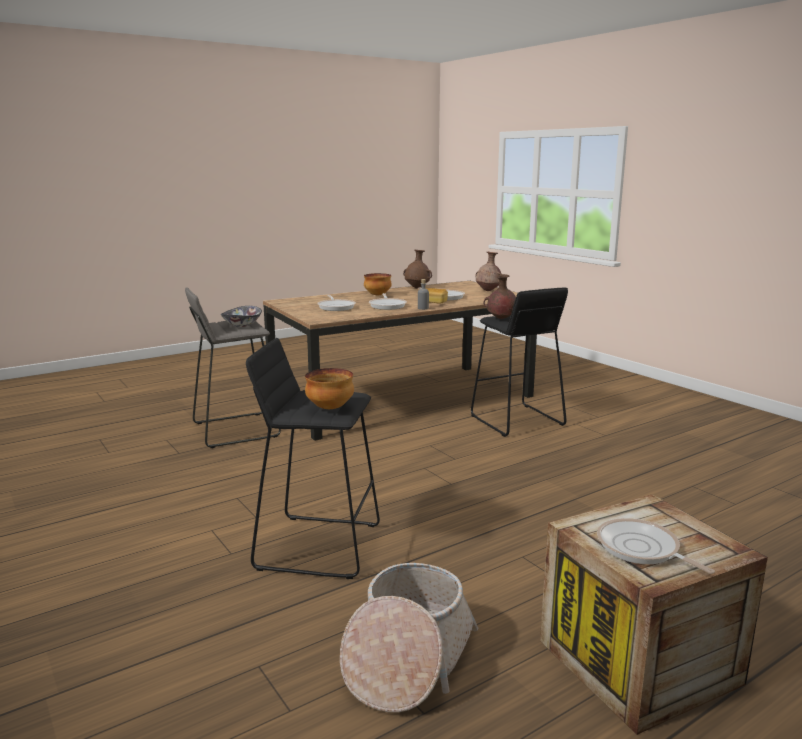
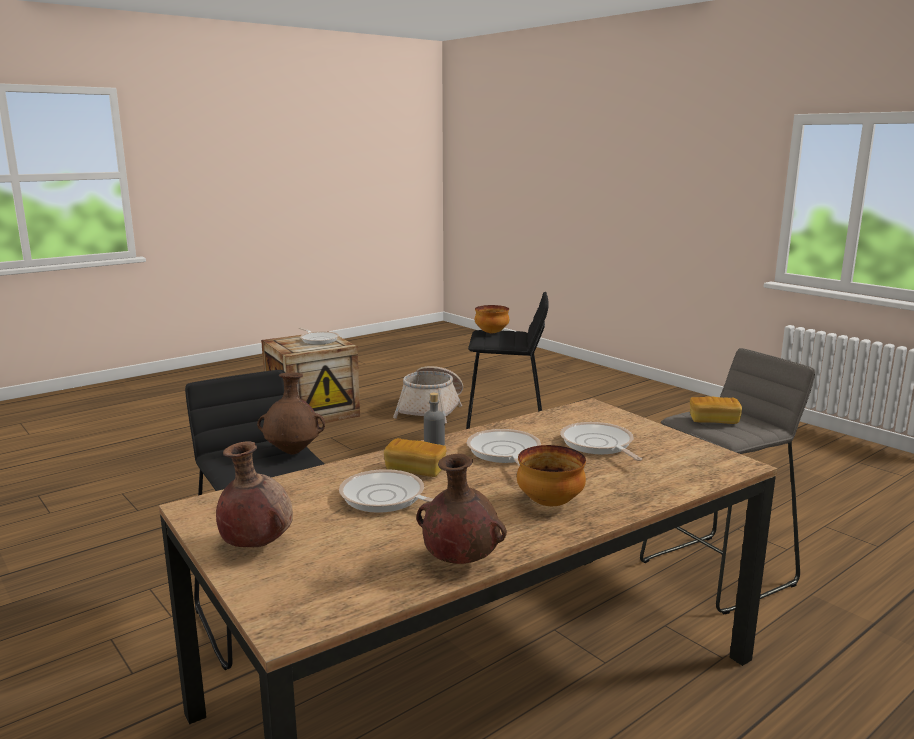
camera: 175 degrees right, 0 degrees up
bowl [220,306,262,327] -> bread [690,397,742,424]

